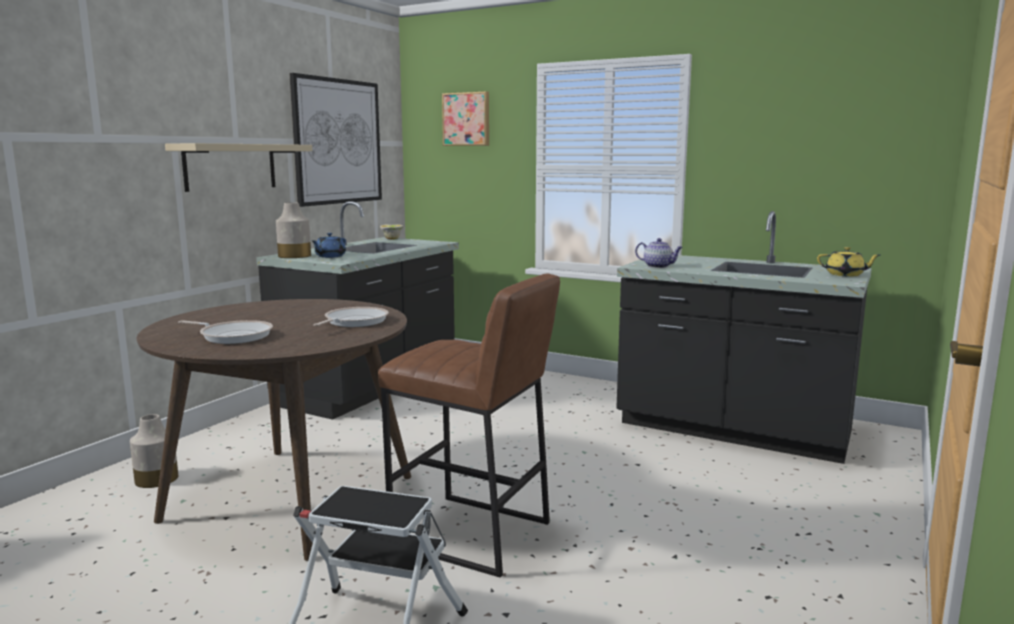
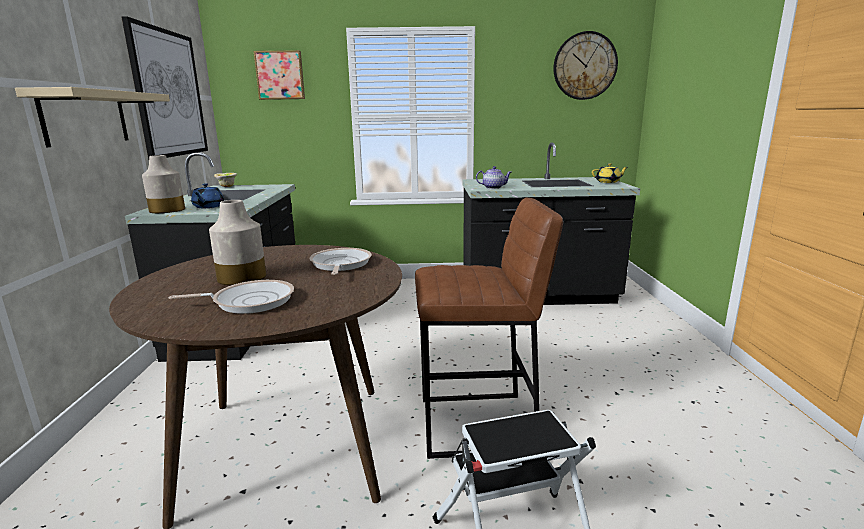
camera: 30 degrees left, 5 degrees up
beige vase [130,414,179,488] -> beige vase moved to [209,200,266,285]
none -> wall clock [553,31,618,100]

